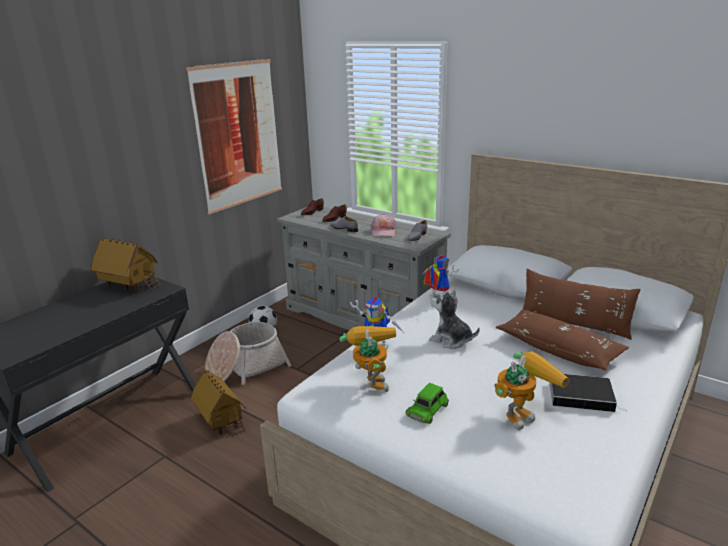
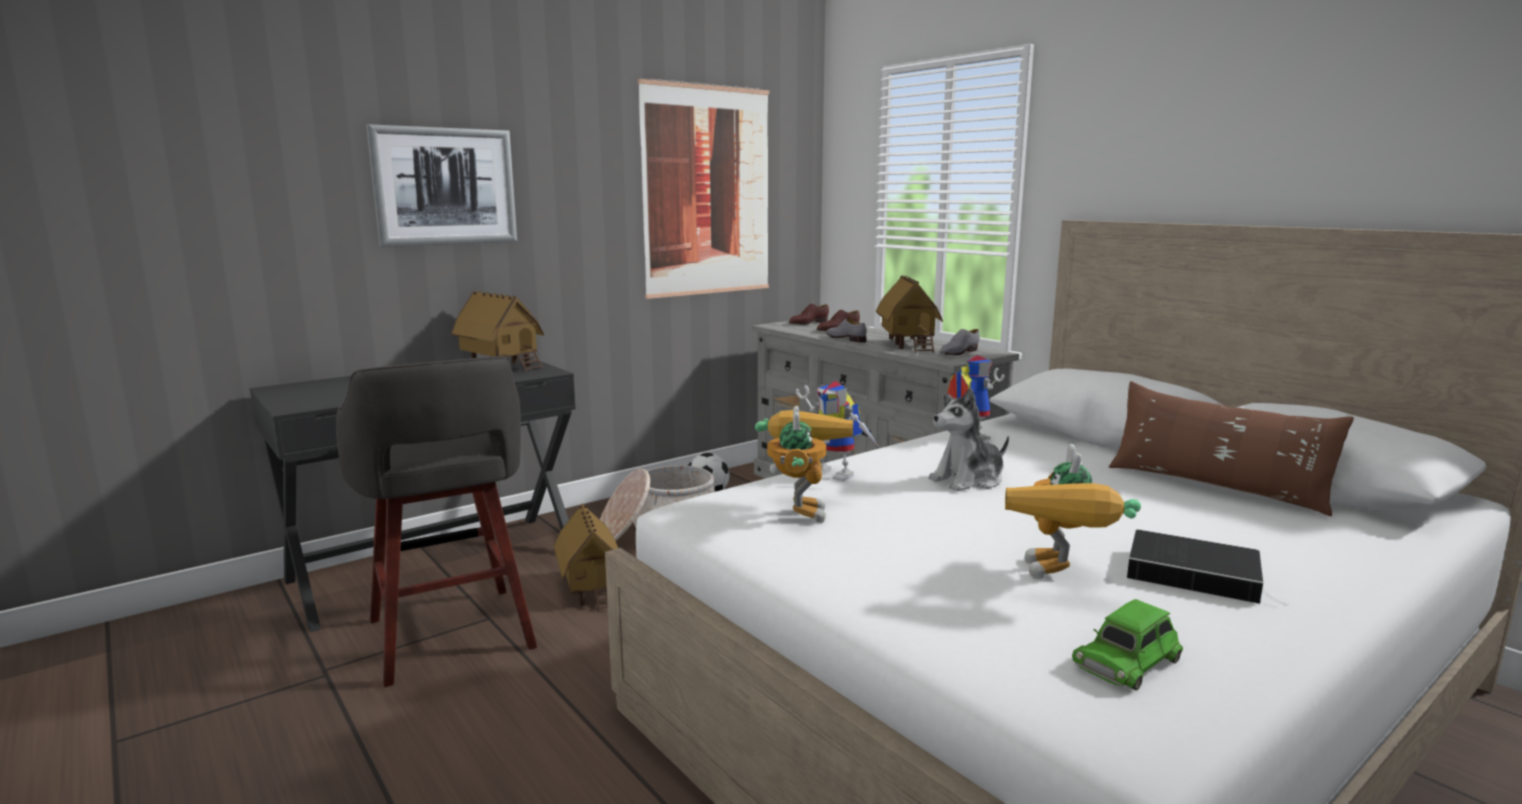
camera: 15 degrees right, 10 degrees down
pink cap [371,214,397,237] -> toy house [876,275,943,353]
green toy car [405,383,449,424] -> green toy car moved to [1072,599,1183,691]
plush toy [429,290,480,349] -> plush toy turned 75 degrees counterclockwise [928,388,1009,491]
toy robot [494,351,570,430] -> toy robot turned 120 degrees clockwise [1005,444,1141,579]
brown pillow [495,309,629,370] -> none
none -> grey stool [336,356,537,687]
none -> picture [366,124,517,247]

